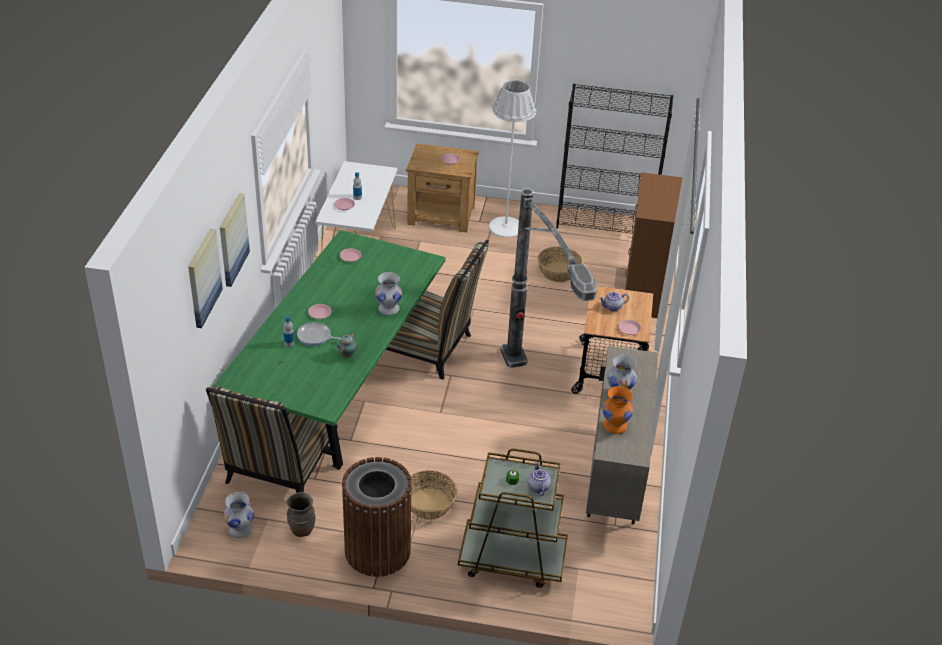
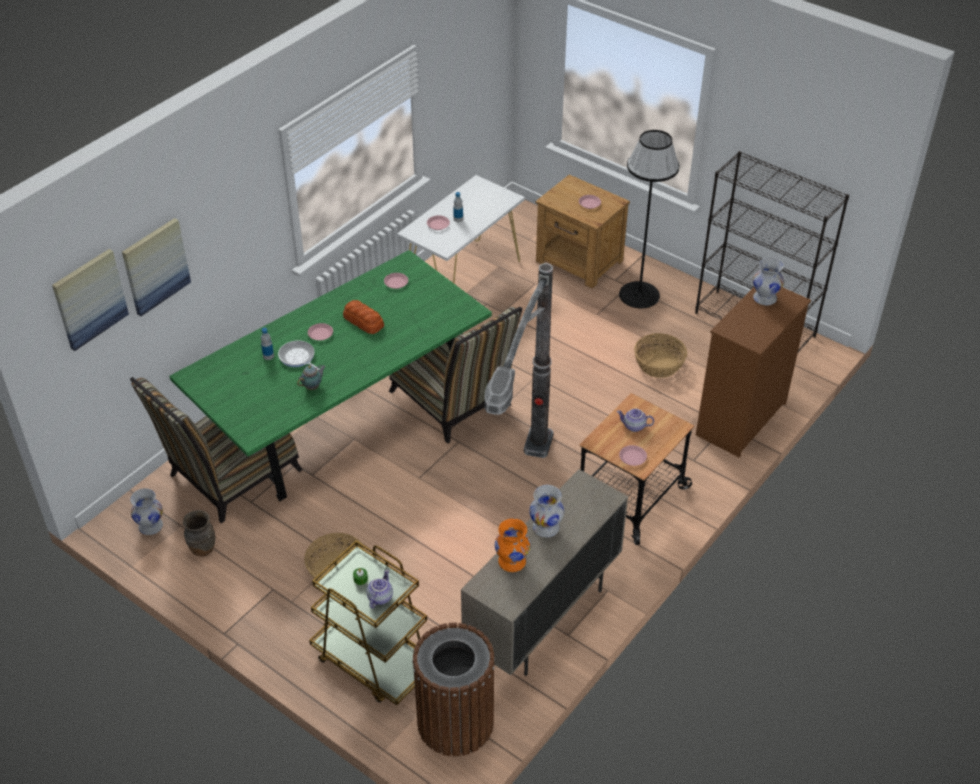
camera: 30 degrees right, 5 degrees up
picture [220,193,250,287] -> picture moved to [52,249,129,351]
brown trash can [342,457,412,577] -> brown trash can moved to [412,623,495,757]
white vase [375,272,403,315] -> white vase moved to [753,257,784,305]
white floor lamp [489,80,536,237] -> black floor lamp [619,130,679,308]
none -> bread [343,300,384,334]

